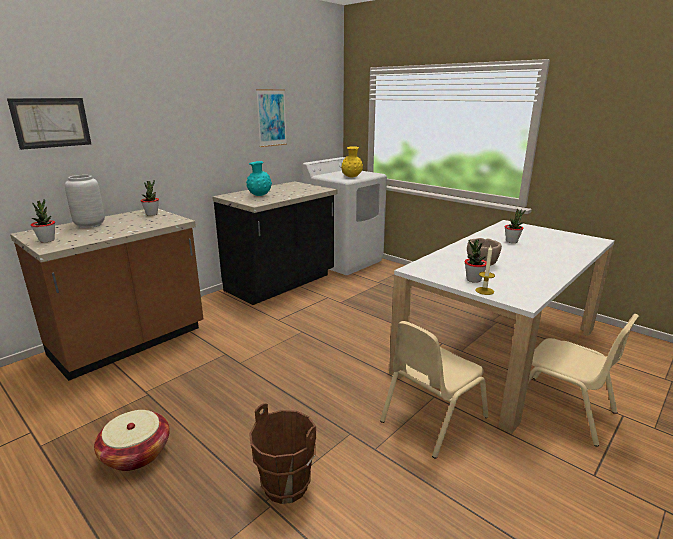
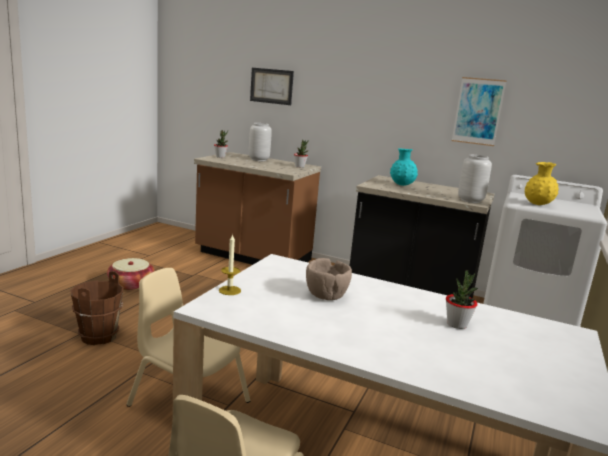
camera: 70 degrees right, 5 degrees down
potted plant [465,239,487,283] -> none
none -> grey vase [458,155,492,203]

